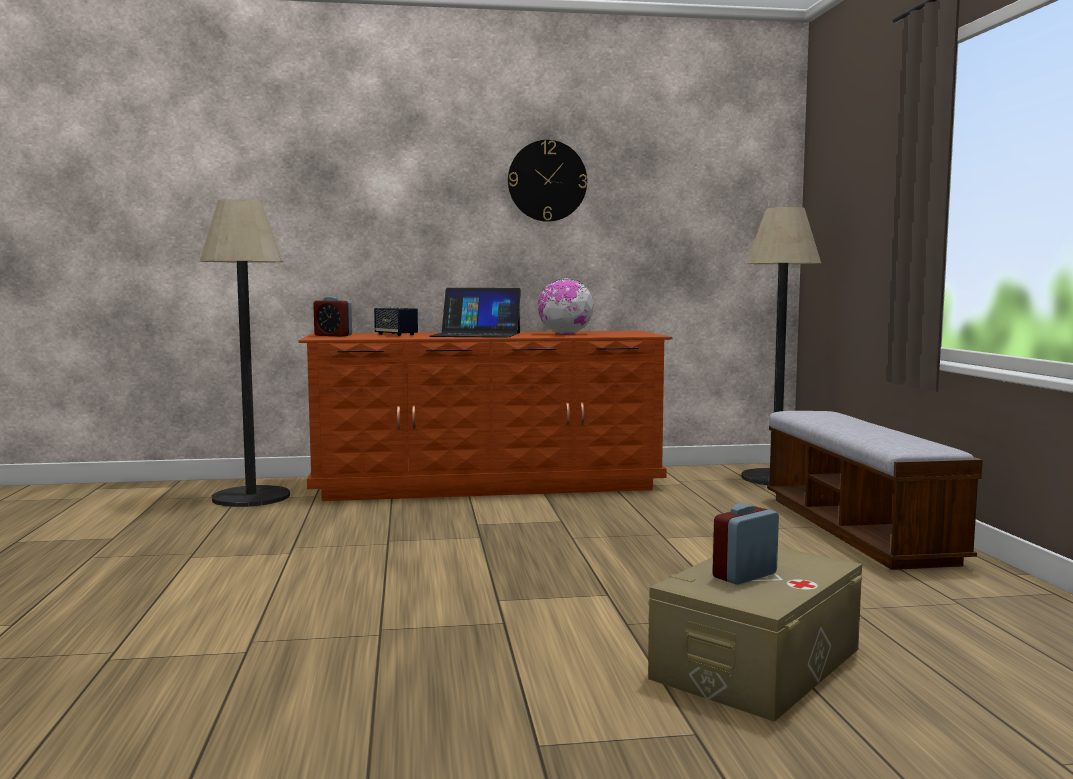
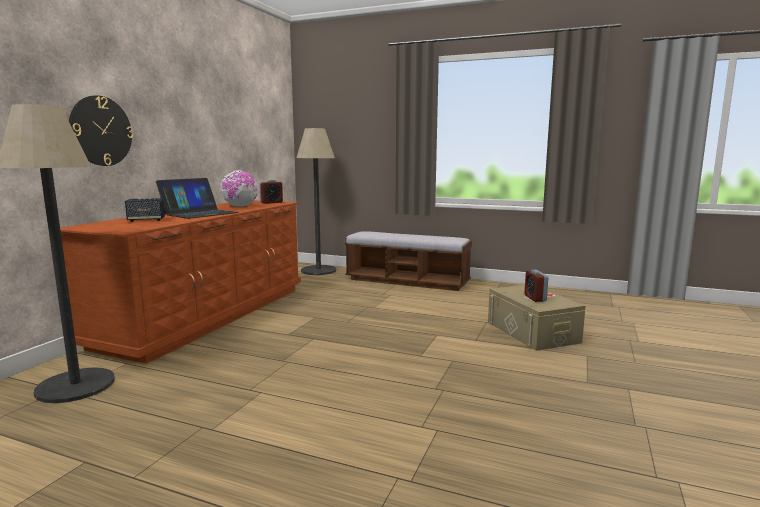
camera: 60 degrees left, 5 degrees up
alarm clock [313,297,352,337] -> alarm clock moved to [259,180,283,204]
wall clock [508,140,587,222] -> wall clock moved to [69,95,133,166]

